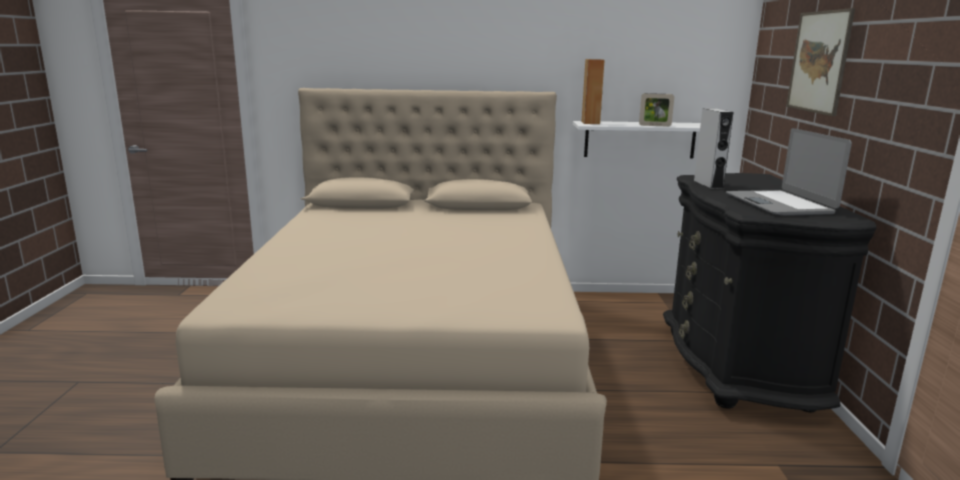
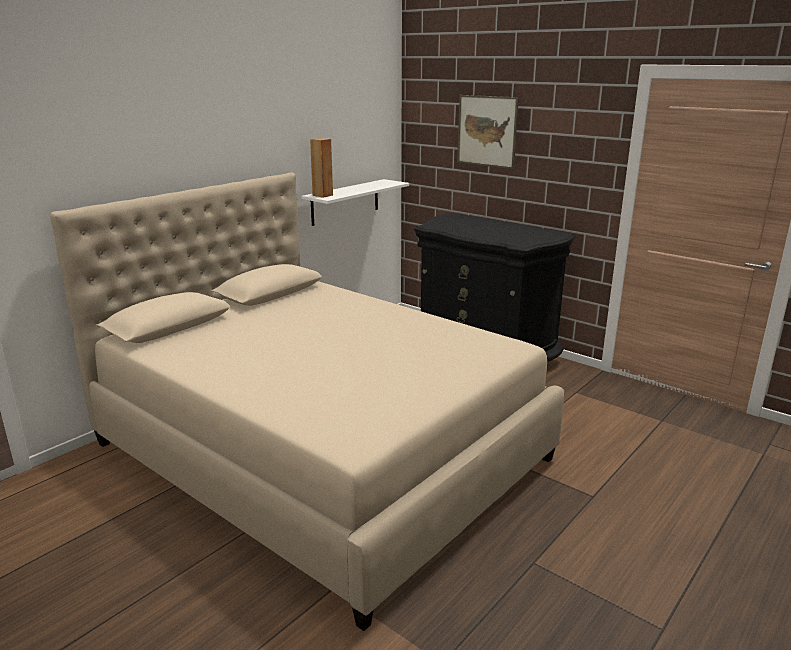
camera: 50 degrees left, 5 degrees up
picture frame [639,93,674,127] -> none
grey speaker [694,108,733,189] -> none
laptop [726,128,852,216] -> none

